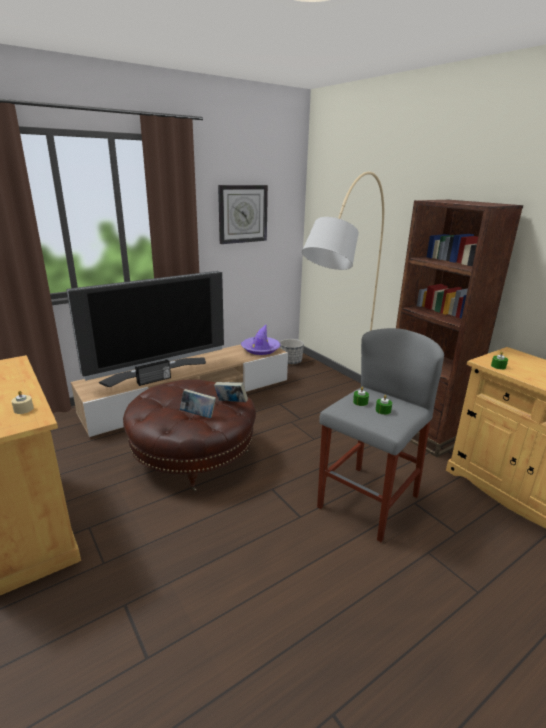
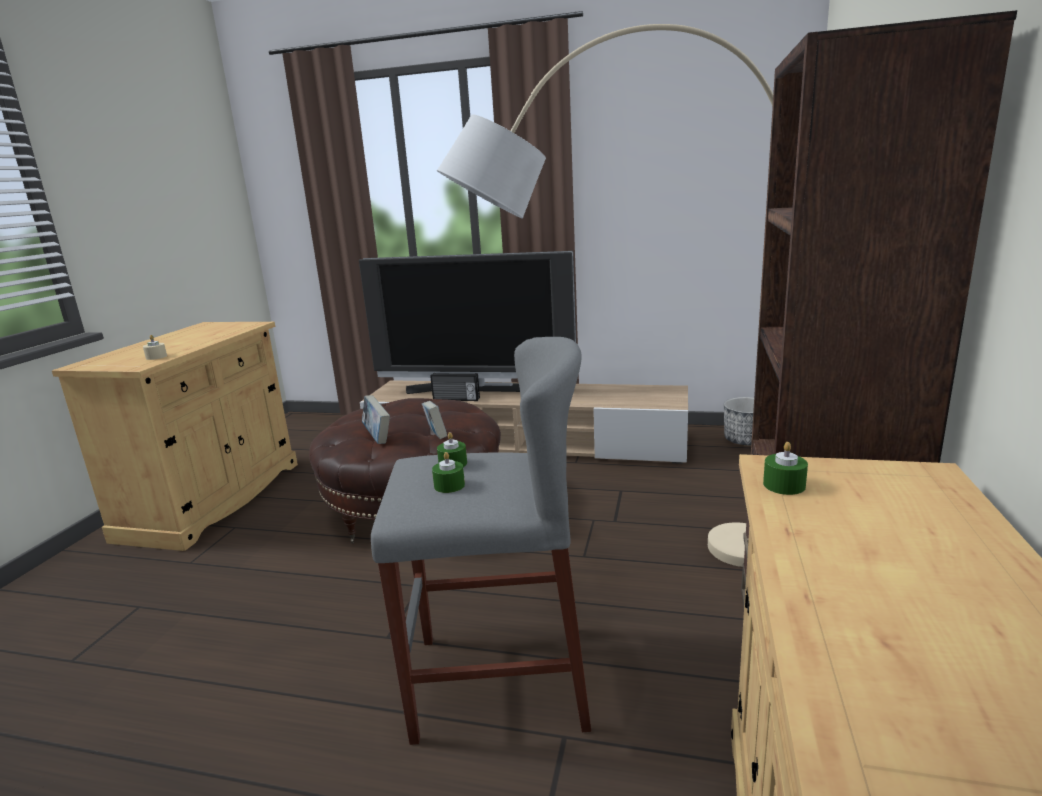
camera: 50 degrees right, 5 degrees down
wall clock [218,185,268,244] -> none
purple hat [241,325,280,355] -> none

